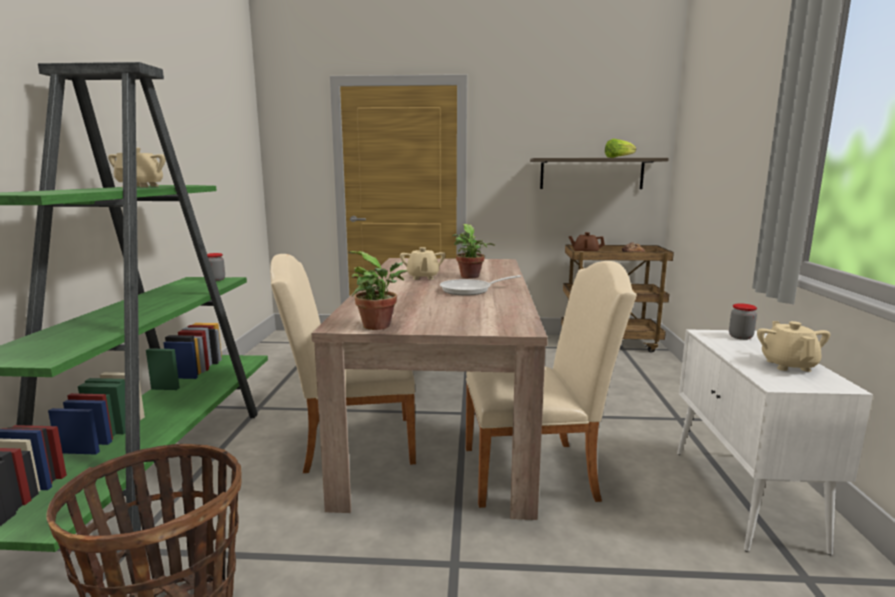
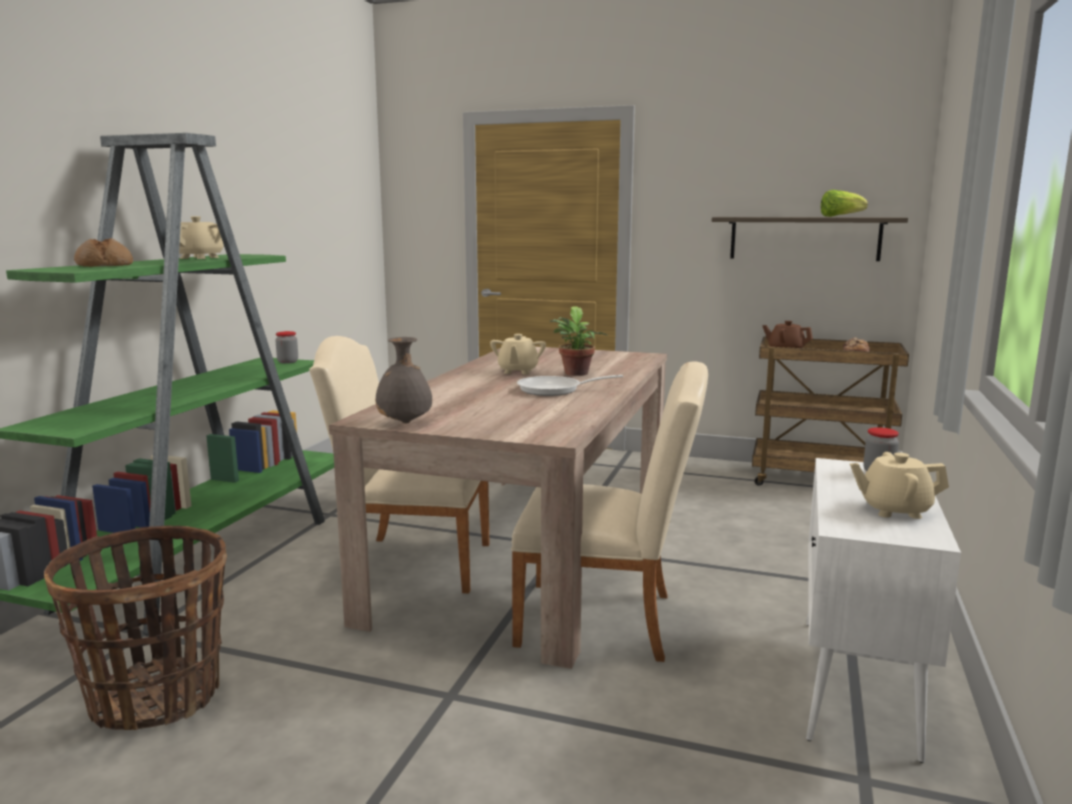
camera: 15 degrees right, 0 degrees up
potted plant [348,251,407,330] -> grey vase [375,337,432,423]
beige teapot [757,321,831,372] -> beige teapot turned 105 degrees counterclockwise [850,452,949,519]
none -> bread [74,238,133,267]

